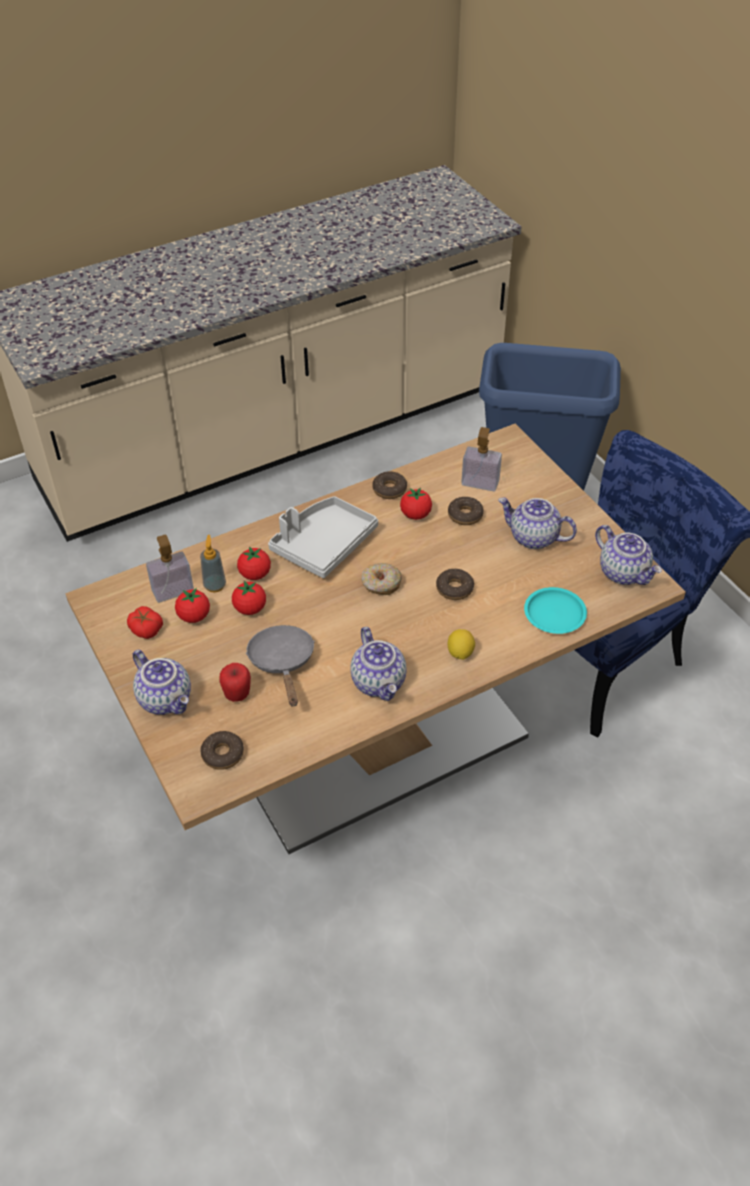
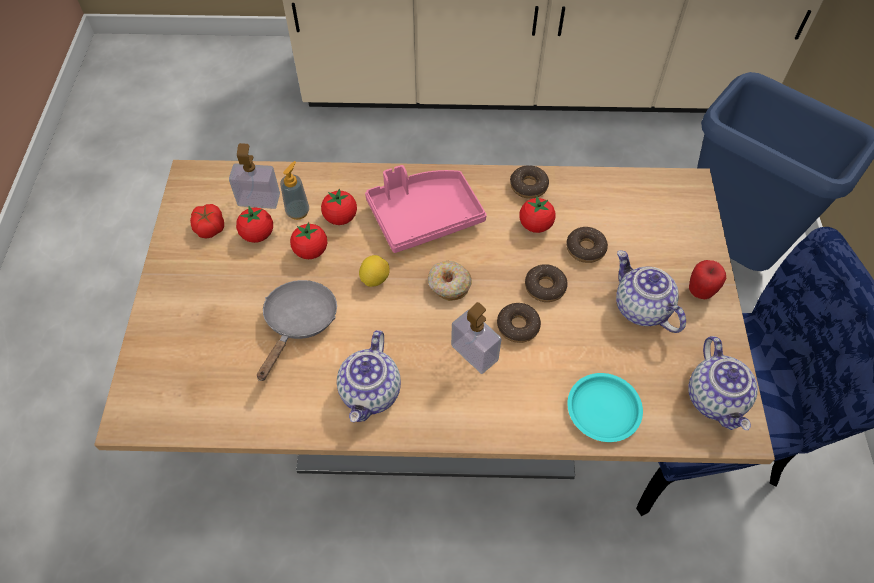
camera: 30 degrees right, 10 degrees up
teapot [133,650,191,715] -> none
donut [200,731,244,770] -> donut moved to [525,264,568,302]
apple [220,663,251,702] -> apple moved to [689,260,726,299]
grey tray [268,496,378,578] -> pink tray [365,165,487,253]
lemon [448,629,475,660] -> lemon moved to [359,255,390,287]
soap dispenser [461,427,502,491] -> soap dispenser moved to [451,302,501,374]

